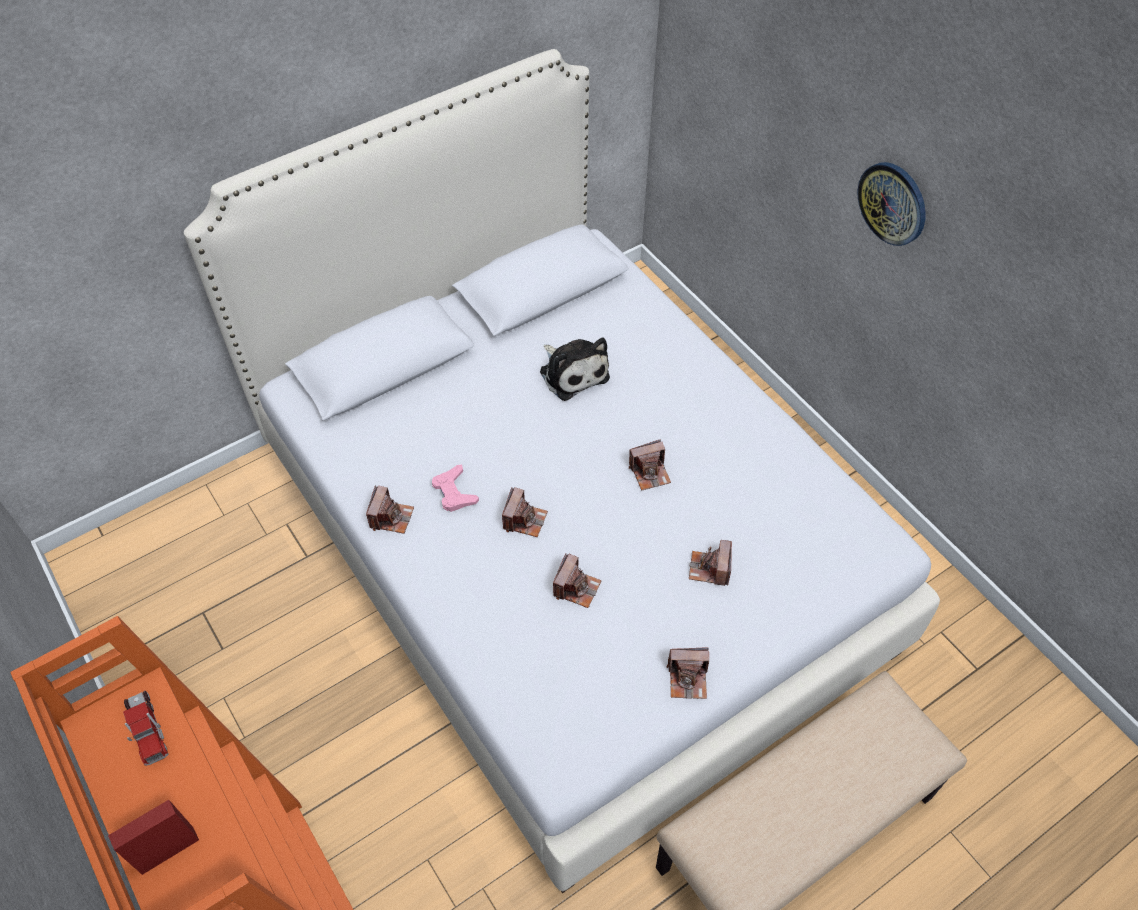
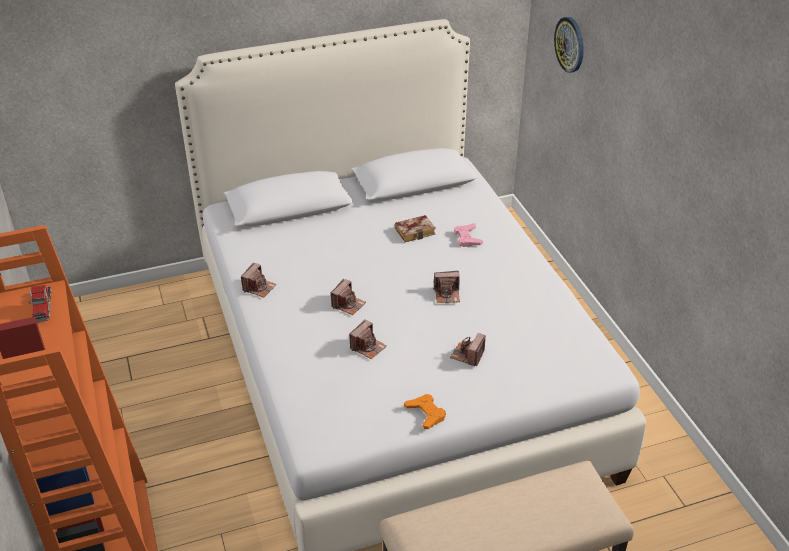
camera: 15 degrees right, 15 degrees down
pink game controller [432,465,479,512] -> pink game controller moved to [454,223,483,247]
plush toy [540,338,610,401] -> book [395,215,436,242]
camera [667,647,709,699] -> orange game controller [404,394,446,429]
wall clock [858,162,926,246] -> wall clock moved to [554,17,584,73]

